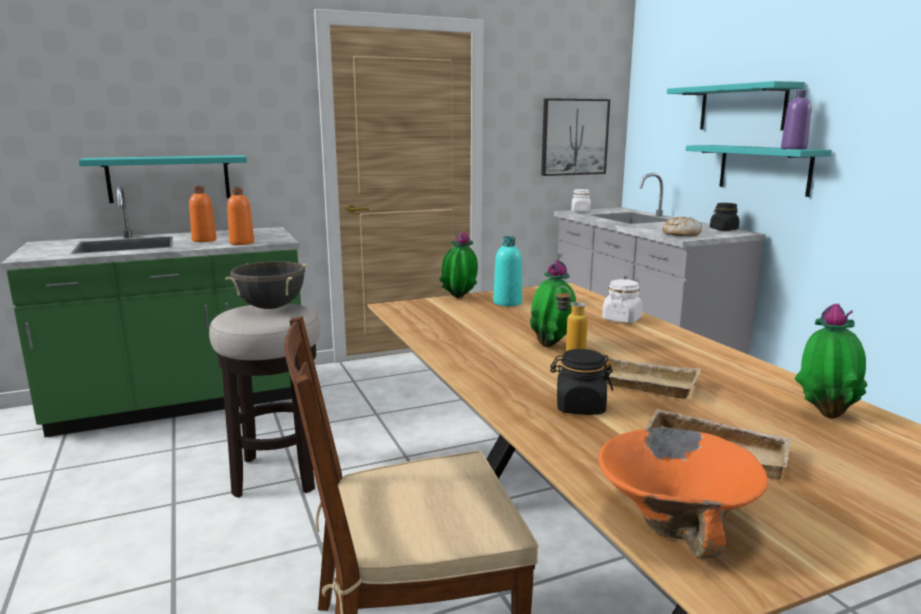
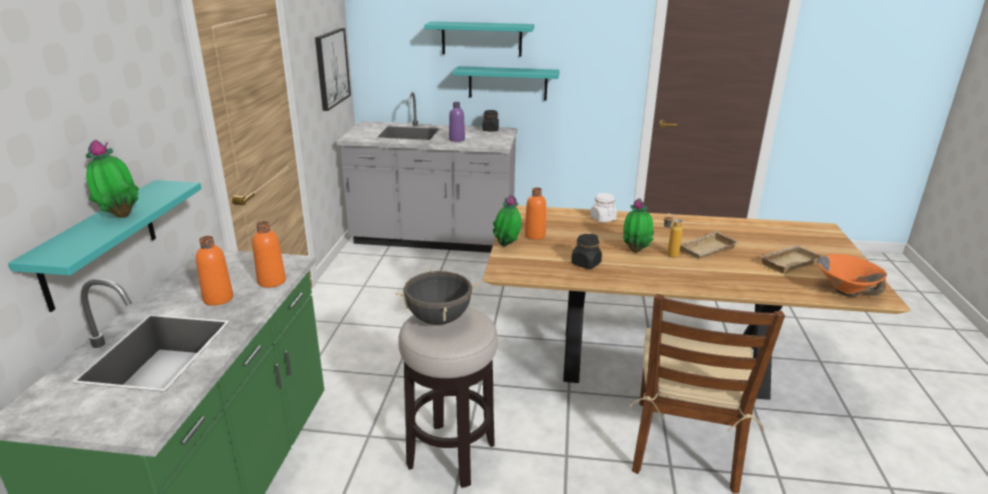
camera: 60 degrees left, 10 degrees up
turquoise bottle [493,236,522,306] -> orange bottle [524,187,546,240]
black jar [550,349,613,415] -> black jar moved to [571,234,602,269]
white jar [572,189,590,212] -> none
bread [662,217,702,236] -> none
purple bottle [781,90,811,149] -> purple bottle moved to [449,102,465,142]
potted plant [794,304,868,419] -> potted plant moved to [86,140,139,218]

